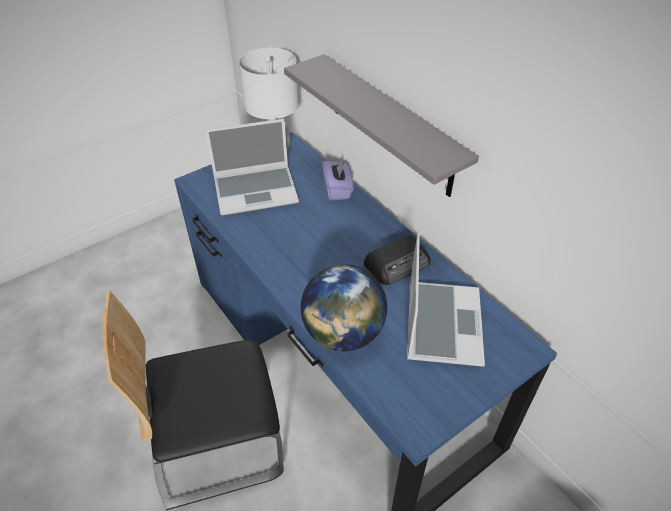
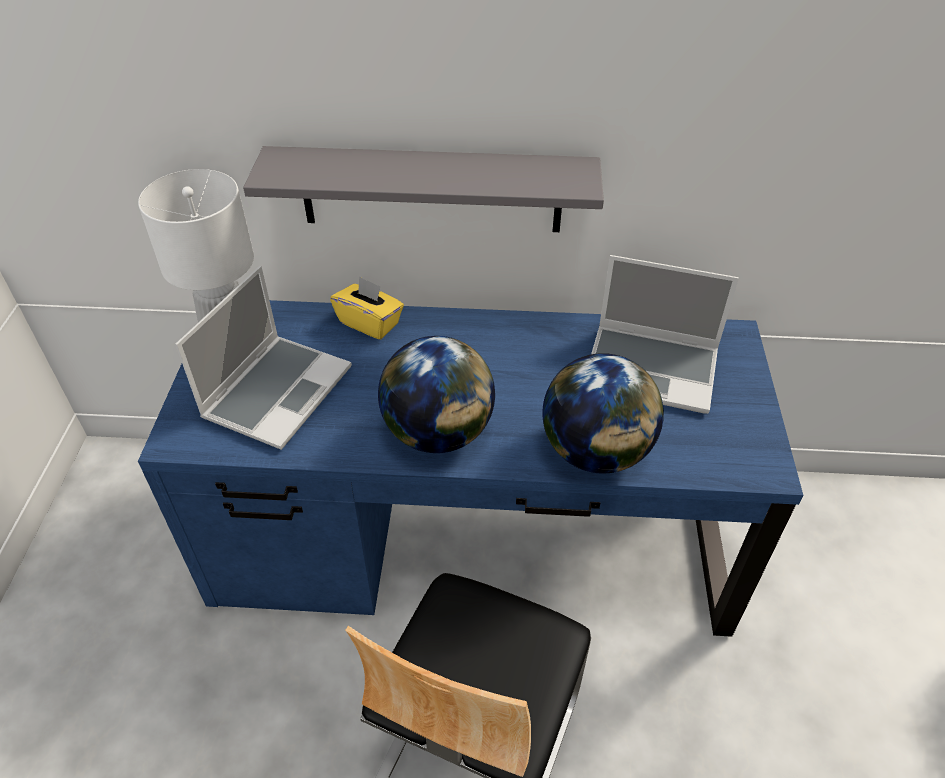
camera: 50 degrees left, 0 degrees up
purple tissue box [322,158,354,201] -> yellow tissue box [330,276,404,340]
radio [364,235,430,285] -> none
laptop [407,234,485,367] -> laptop turned 150 degrees clockwise [591,255,739,414]
none -> globe [378,336,495,453]

